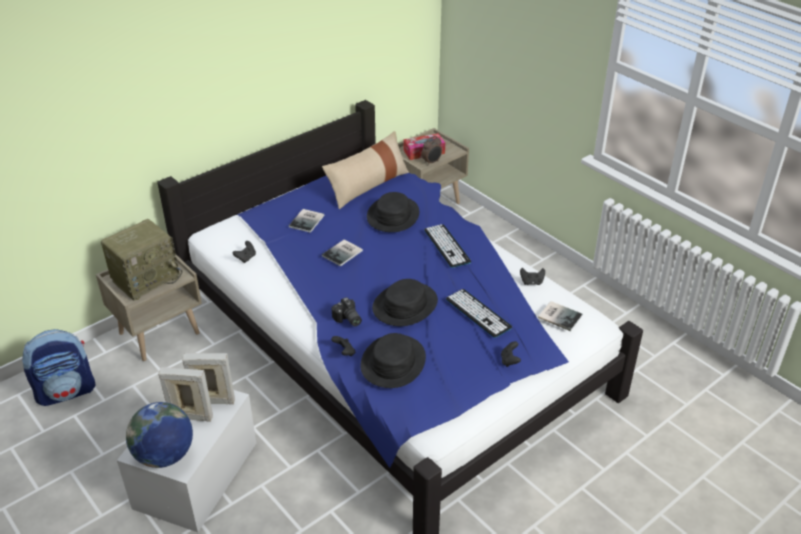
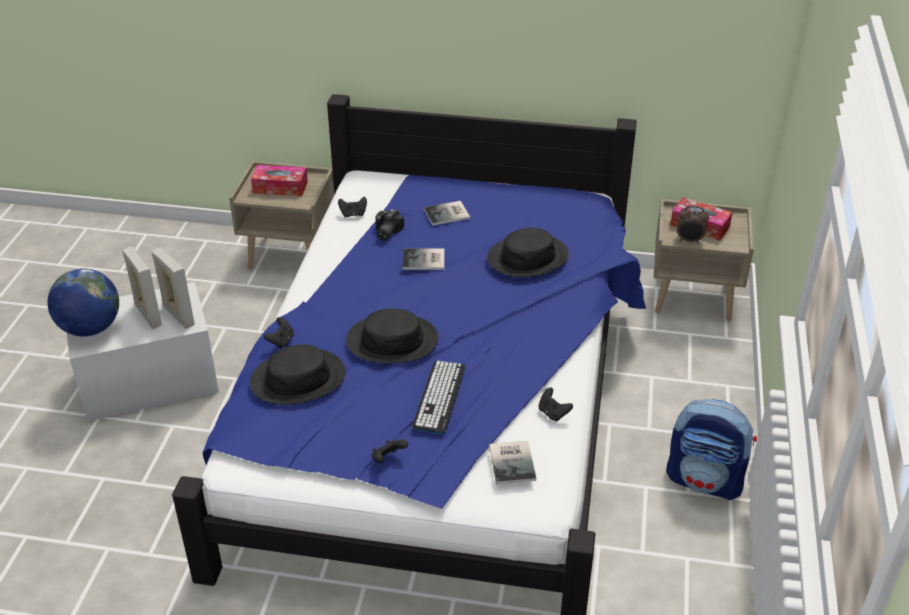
camera: 50 degrees right, 0 degrees up
backpack [22,329,96,406] -> backpack moved to [666,399,757,500]
radio [101,219,182,301] -> tissue box [251,165,308,196]
beige pillow [322,131,409,209] -> none
camera [332,297,362,326] -> camera moved to [375,209,404,241]
keyboard [424,224,471,268] -> none

